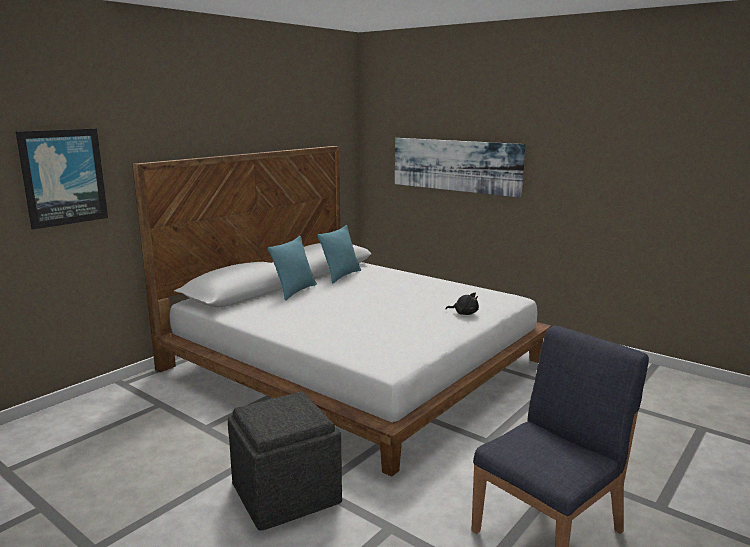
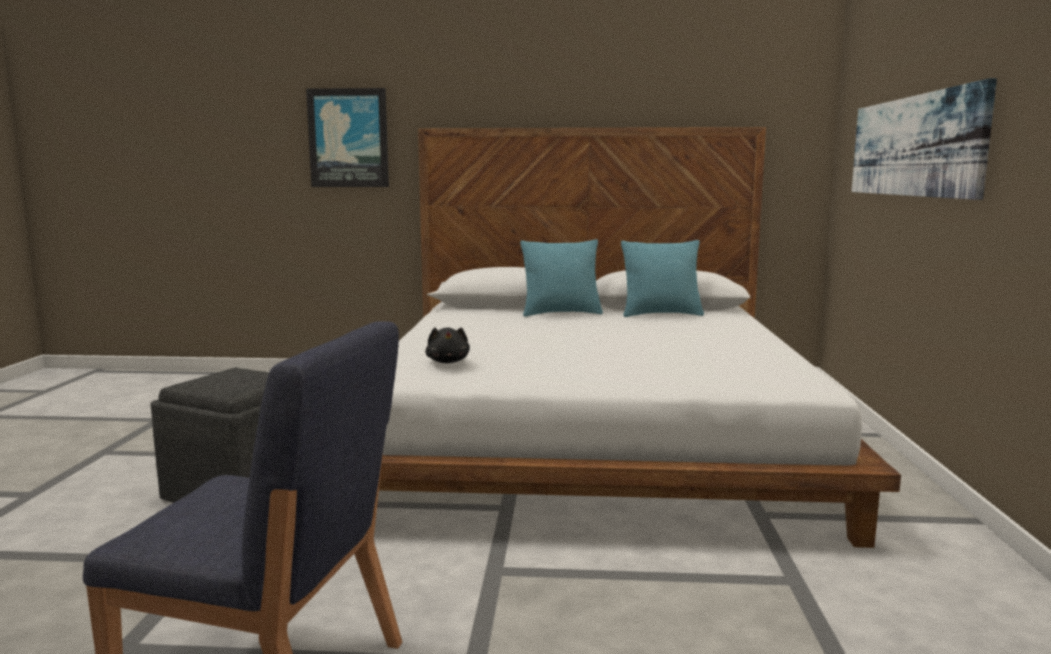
camera: 55 degrees right, 5 degrees down
black plush toy [446,293,479,315] -> black plush toy moved to [425,327,470,363]

